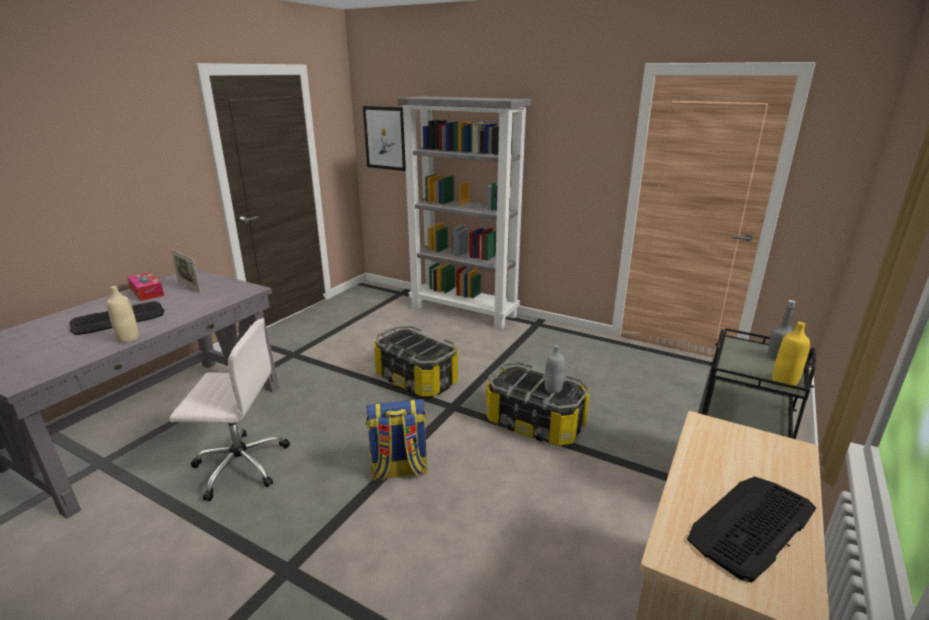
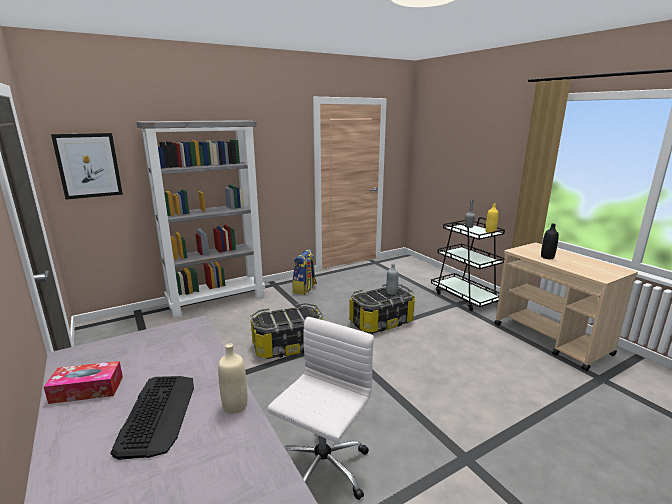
camera: 60 degrees left, 5 degrees down
picture frame [171,249,201,293] -> none
backpack [366,399,428,481] -> backpack moved to [293,249,317,295]
keyboard [687,476,816,583] -> none
none -> black bottle [541,224,559,259]

